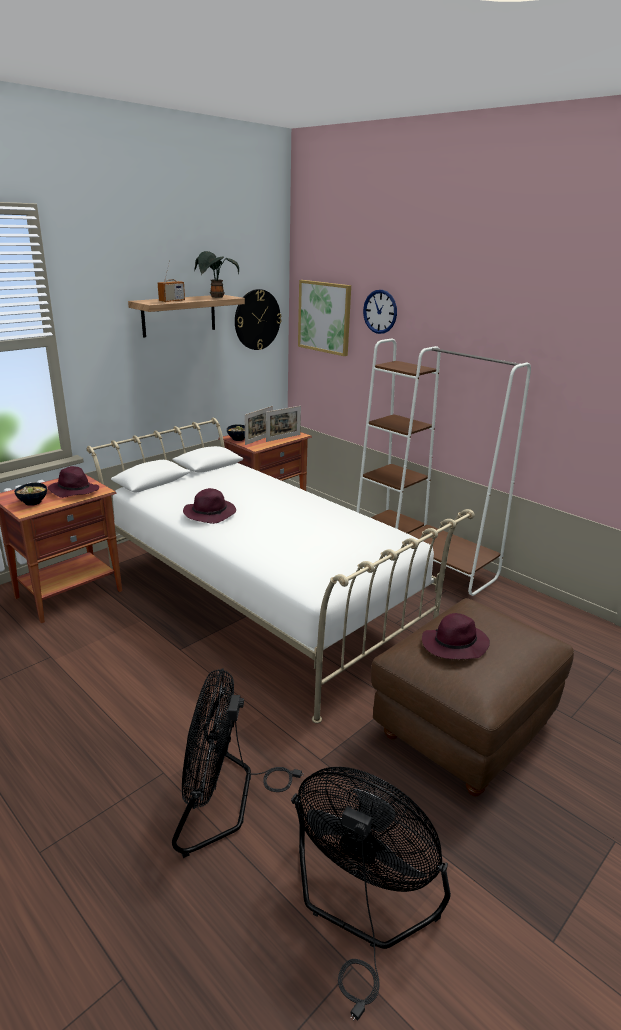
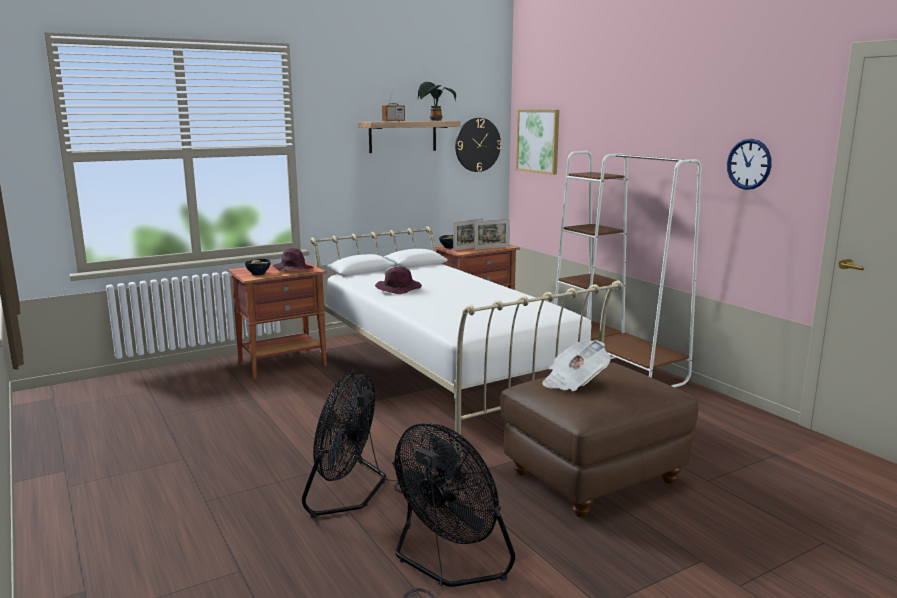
camera: 15 degrees right, 10 degrees down
wall clock [363,290,397,334] -> wall clock moved to [727,139,772,190]
purple hat [422,613,490,659] -> newspaper [542,340,611,391]

